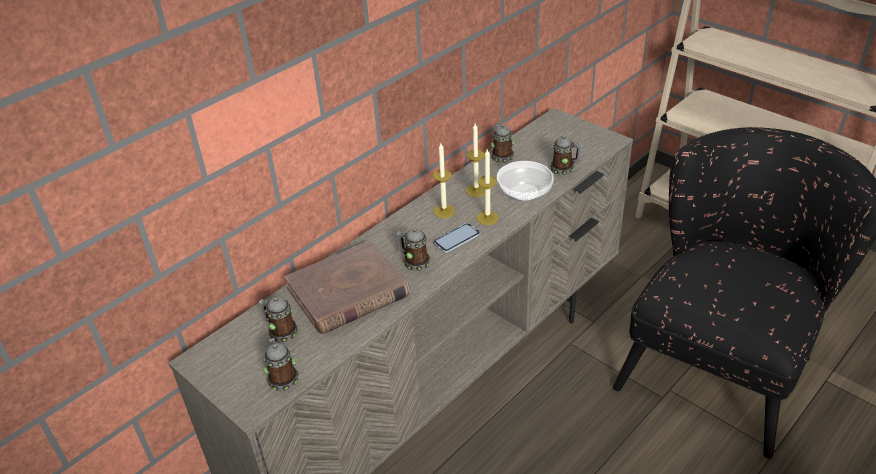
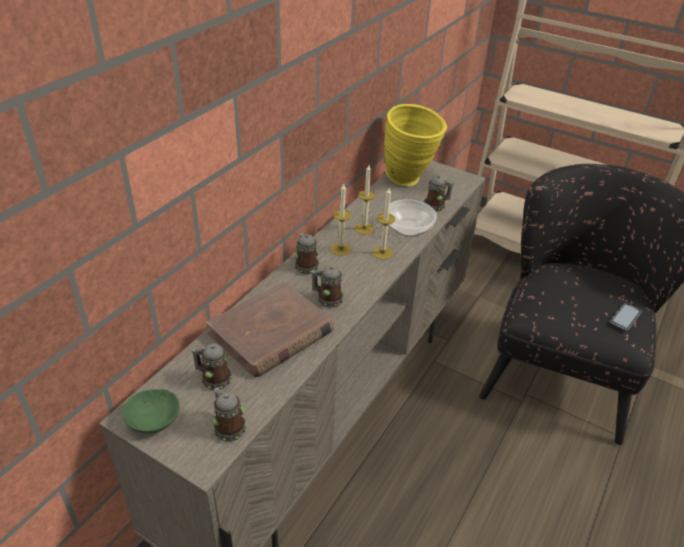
camera: 15 degrees left, 0 degrees up
phone [433,223,480,253] -> phone moved to [610,303,642,330]
mug [491,125,514,163] -> mug moved to [294,233,319,274]
none -> green bowl [122,389,180,433]
none -> yellow vase [384,104,447,186]

